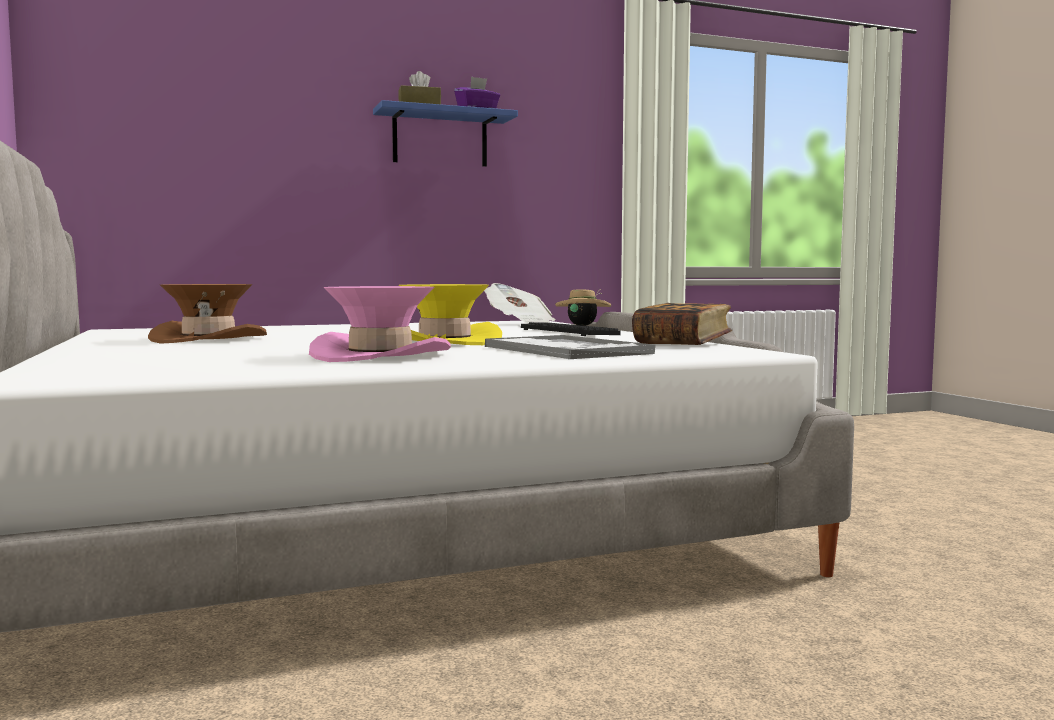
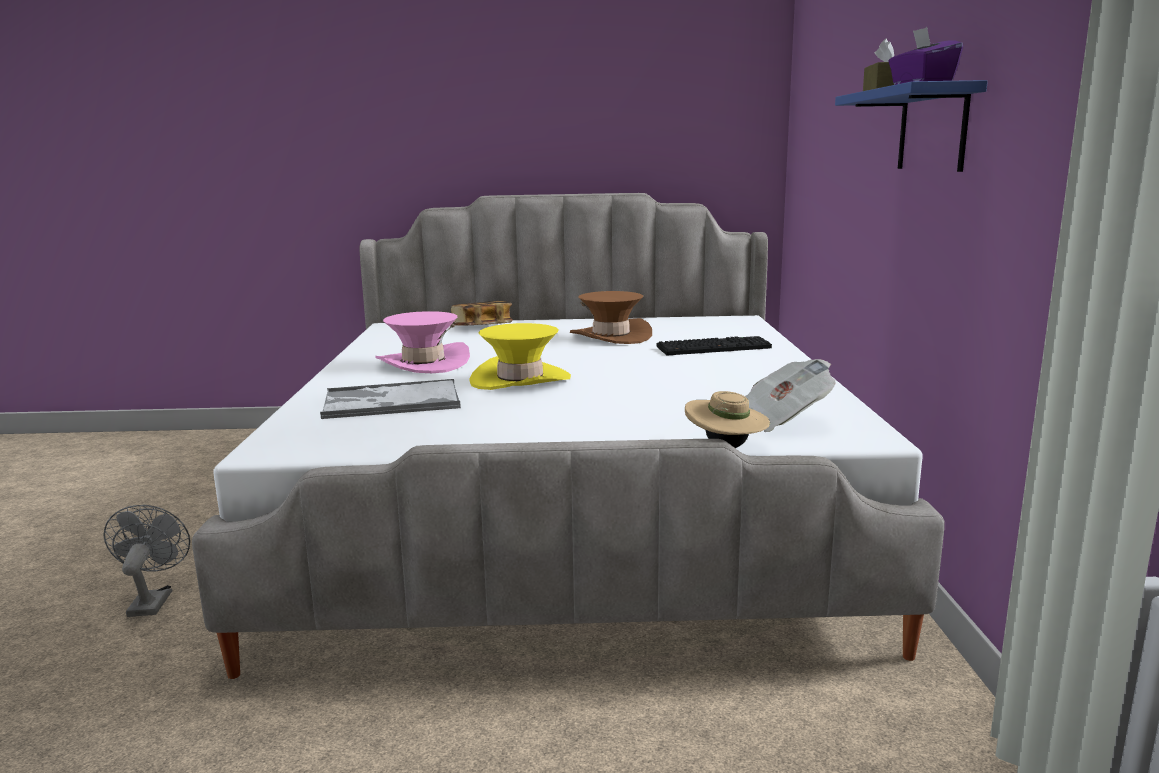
camera: 110 degrees right, 10 degrees up
keyboard [521,322,621,336] -> keyboard moved to [657,336,772,355]
book [632,303,732,345] -> book moved to [451,301,513,326]
none -> grey fan [103,505,190,617]

